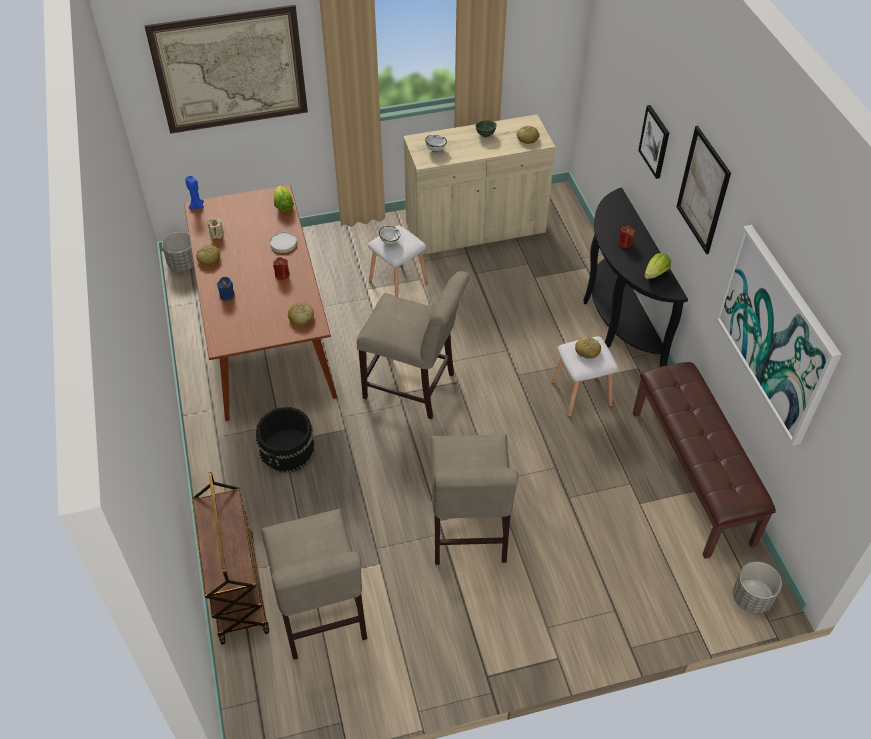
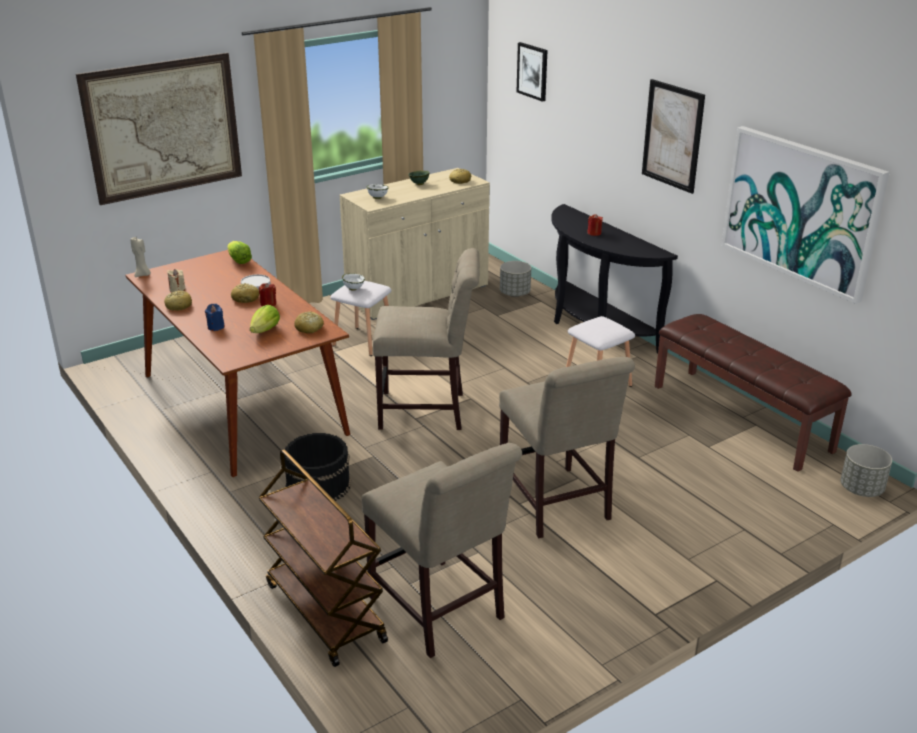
camera: 20 degrees left, 20 degrees down
grey planter [162,232,194,271] -> grey planter moved to [500,261,531,297]
blue candle [185,176,204,209] -> beige candle [130,237,151,277]
bread [575,337,601,359] -> bread moved to [231,283,259,303]
picture [638,105,669,179] -> picture moved to [517,42,547,102]
lettuce [644,253,671,279] -> lettuce moved to [250,305,280,333]

